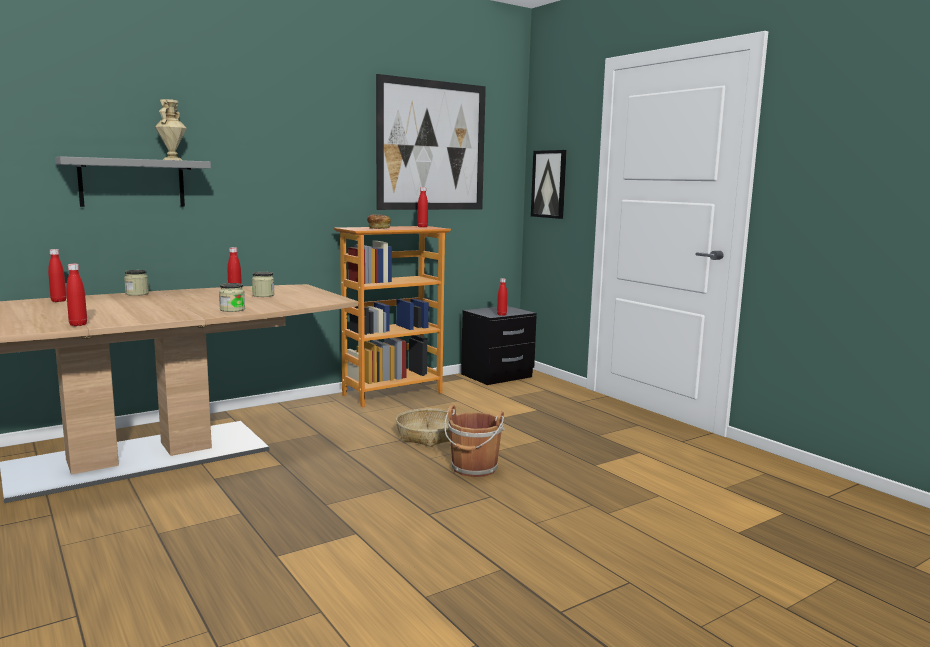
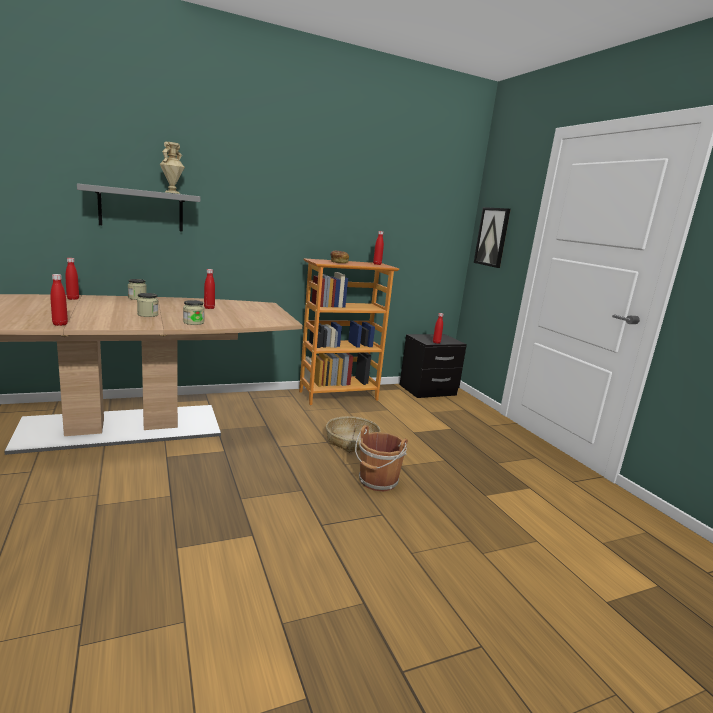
camera: 10 degrees right, 5 degrees up
jar [252,272,275,297] -> jar moved to [137,293,158,317]
picture [376,74,486,210] -> none

